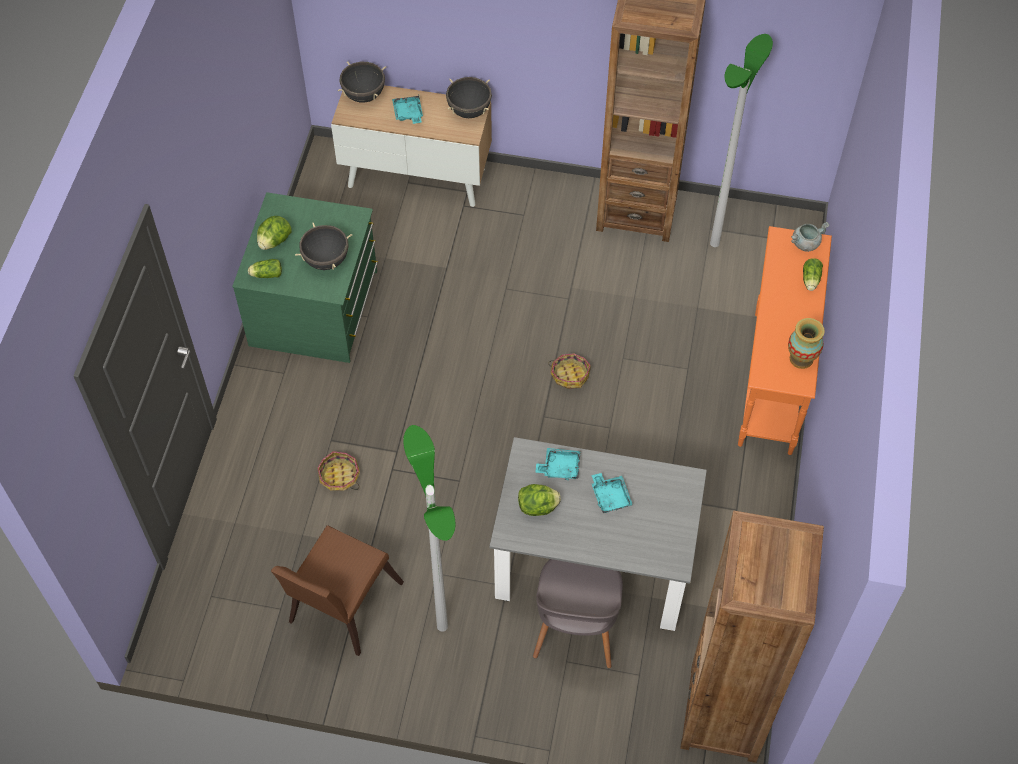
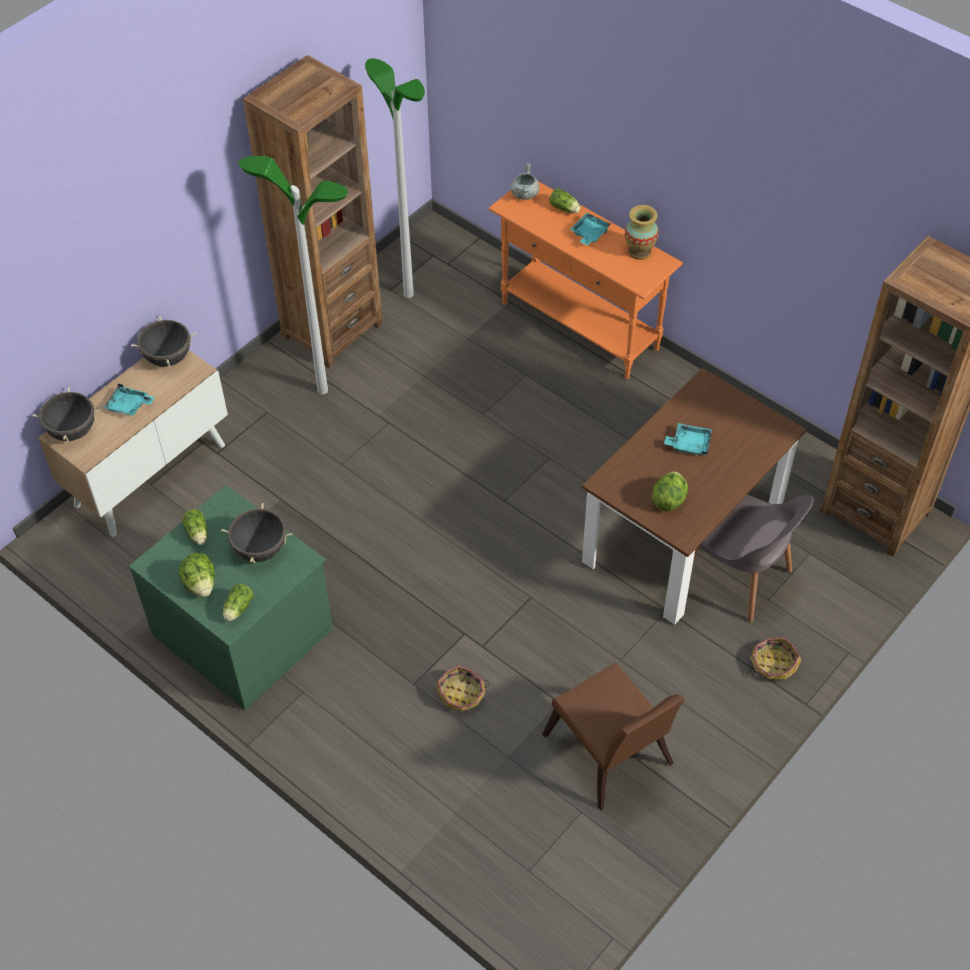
camera: 60 degrees left, 5 degrees down
floor lamp [403,425,456,632] -> floor lamp moved to [238,156,348,394]
grey dining table [489,437,707,631] -> brown dining table [582,368,806,625]
turquoise tray [535,448,581,480] -> turquoise tray moved to [570,213,611,245]
basket [548,353,591,389] -> basket moved to [749,637,801,680]
none -> lettuce [182,509,207,545]

